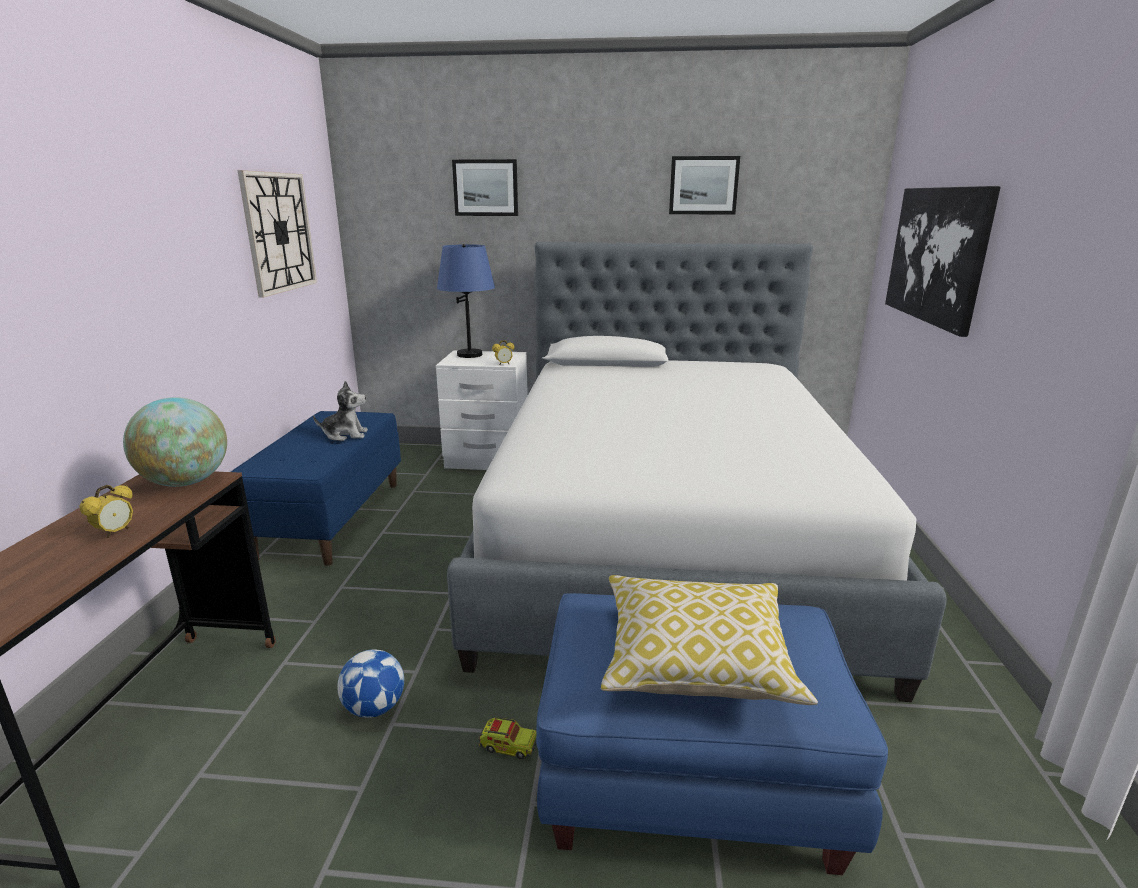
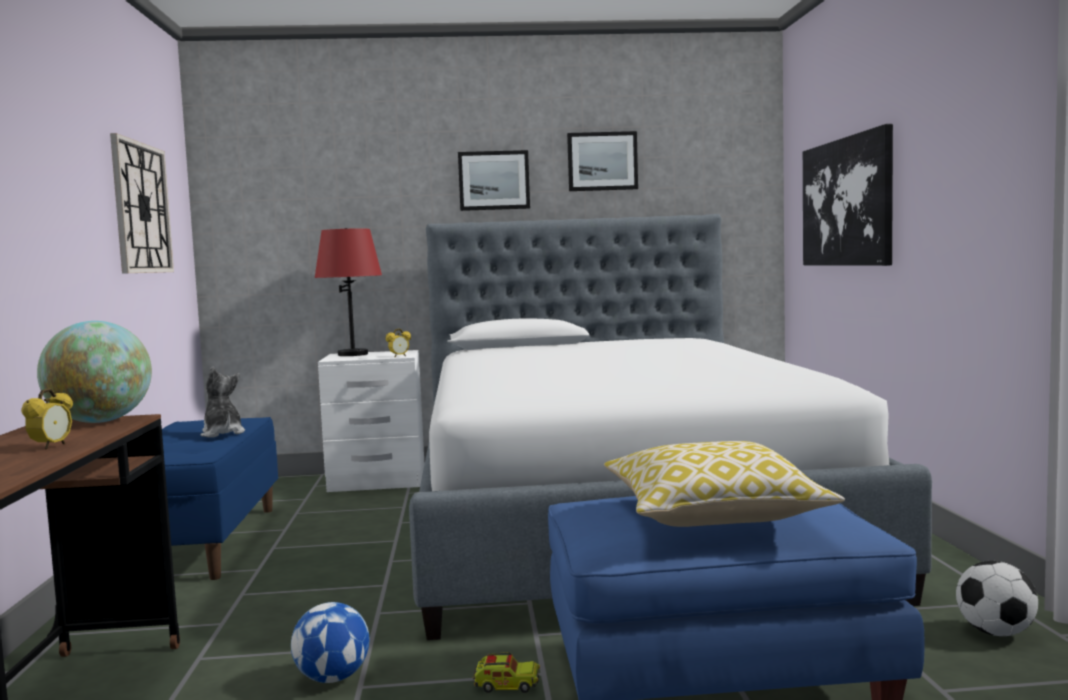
camera: 10 degrees left, 15 degrees down
plush toy [313,381,368,441] -> plush toy turned 105 degrees counterclockwise [201,367,245,437]
blue table lamp [437,244,495,358] -> red table lamp [315,228,382,356]
picture [452,159,518,216] -> picture moved to [458,150,530,211]
none -> football [956,561,1038,636]

